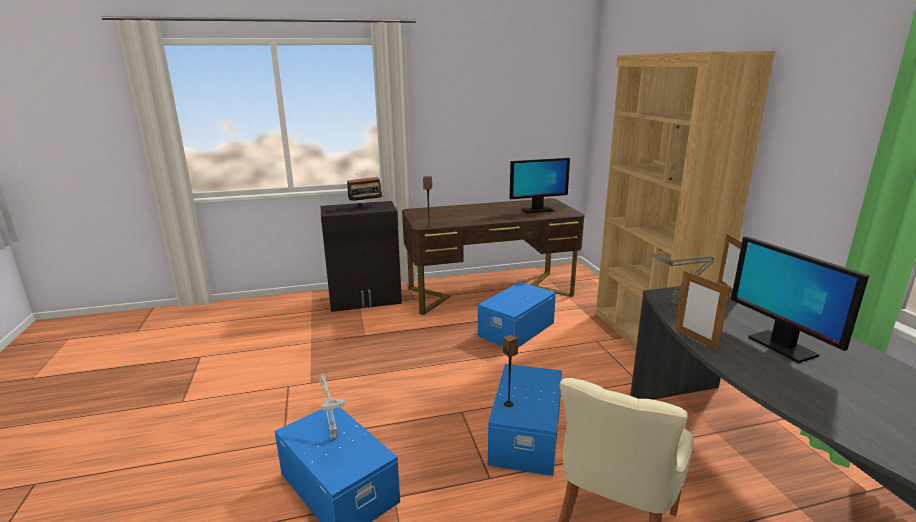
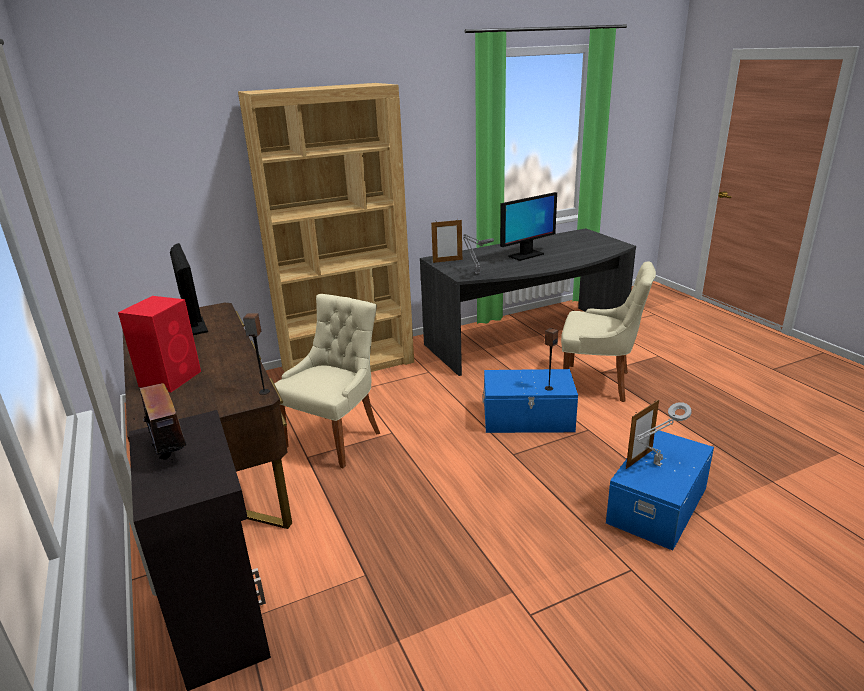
camera: 100 degrees left, 5 degrees up
blue storage box [478,282,556,348] -> beige chair [274,294,380,468]
picture frame [675,271,730,351] -> picture frame moved to [626,400,659,469]
none -> red speaker [118,296,201,392]

